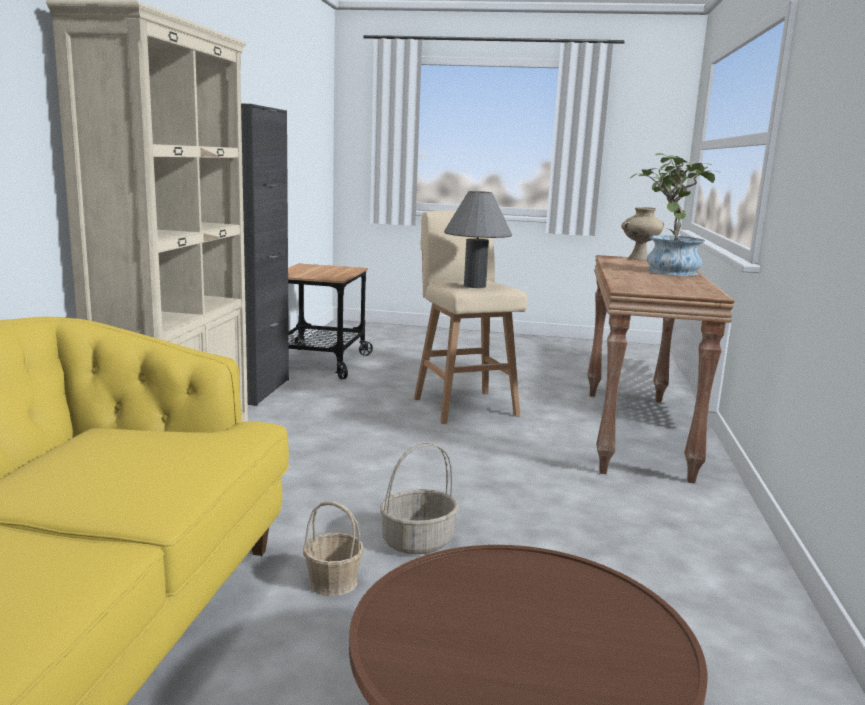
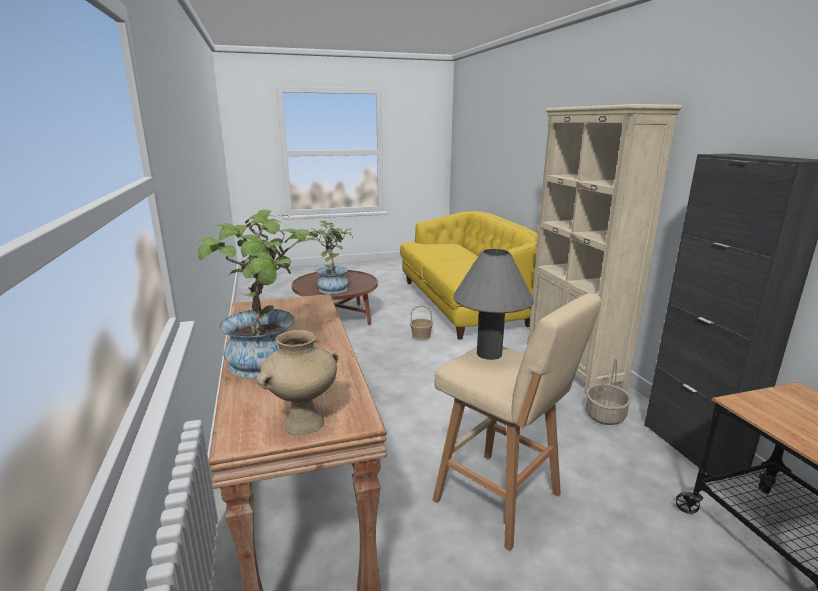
camera: 155 degrees right, 5 degrees up
basket [380,442,459,554] -> basket moved to [586,359,631,425]
none -> potted plant [308,220,353,294]

